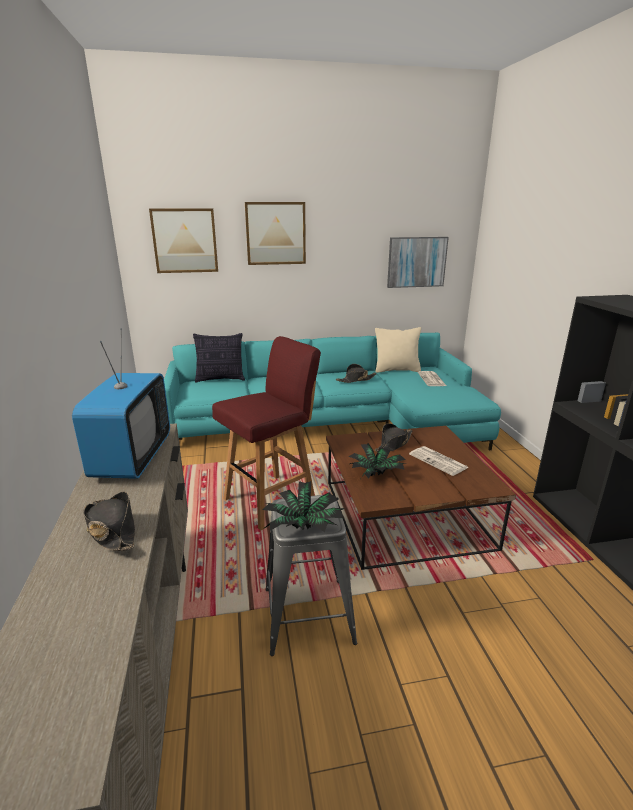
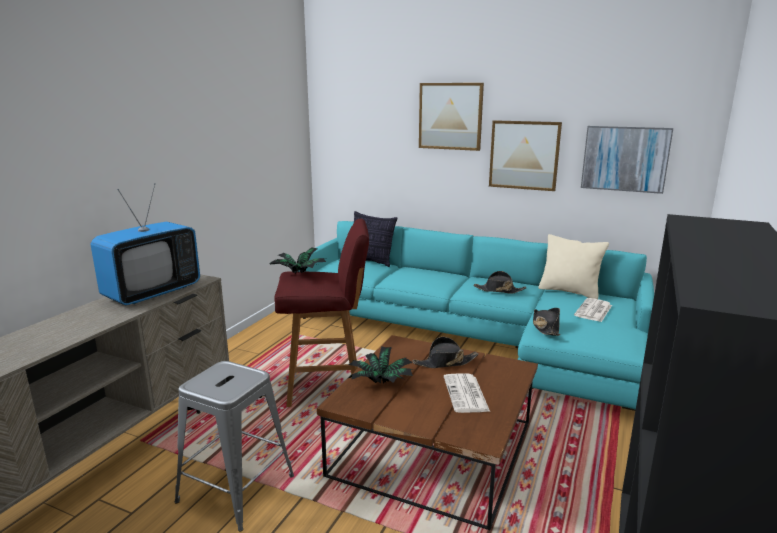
camera: 35 degrees right, 5 degrees down
black hat [83,492,135,551] -> black hat moved to [533,308,560,336]
picture [149,208,218,273] -> picture moved to [489,120,562,191]
potted plant [263,481,345,532] -> potted plant moved to [269,247,326,274]

